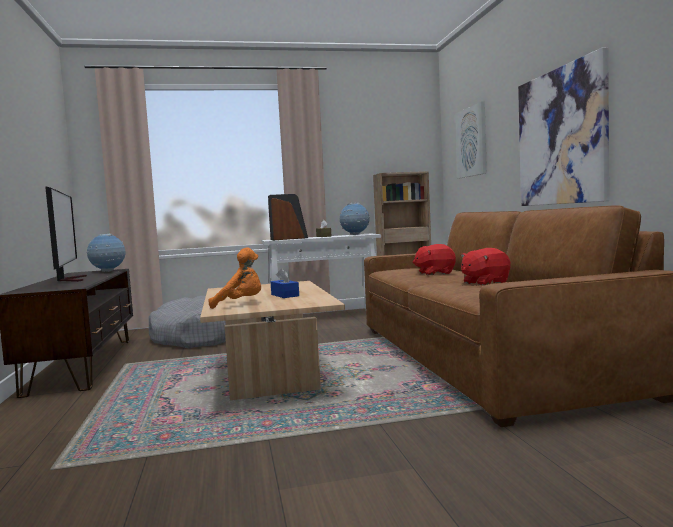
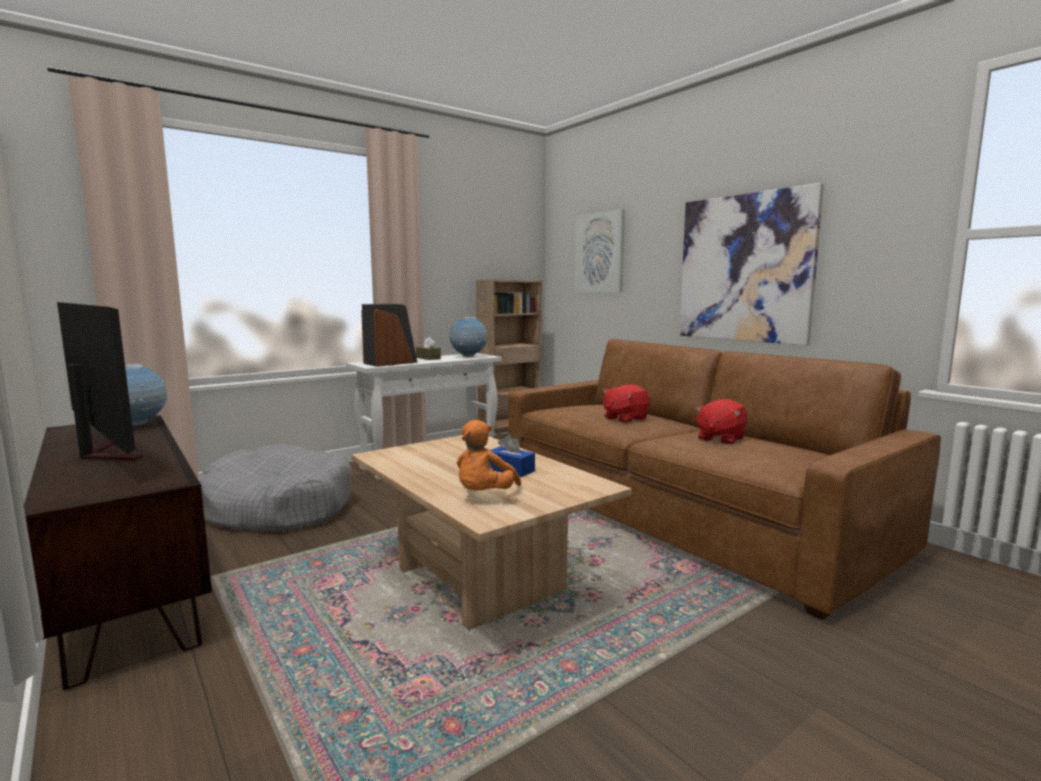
camera: 25 degrees left, 5 degrees up
orange plush toy [209,247,261,309] -> orange plush toy turned 135 degrees clockwise [457,420,521,490]

